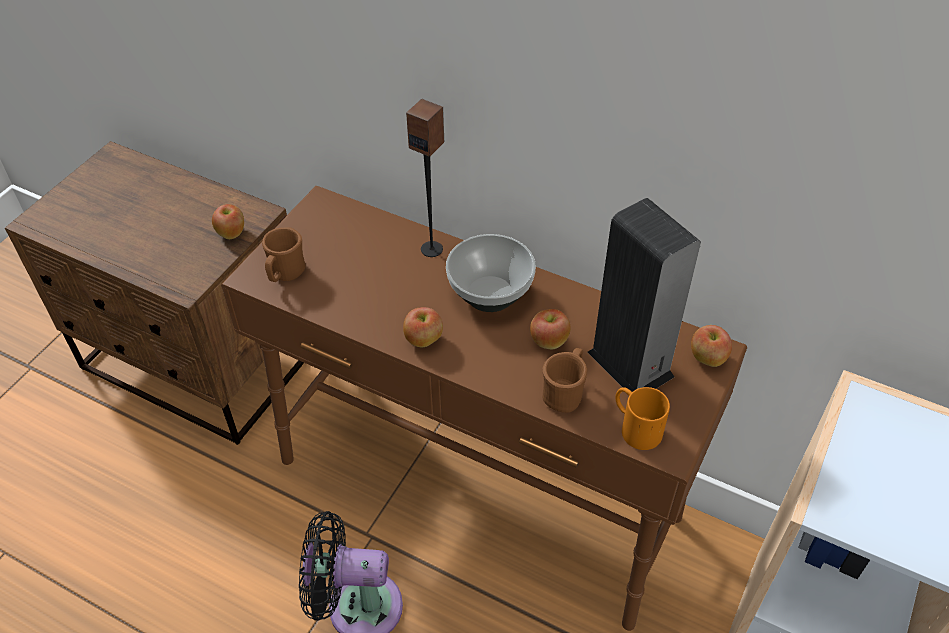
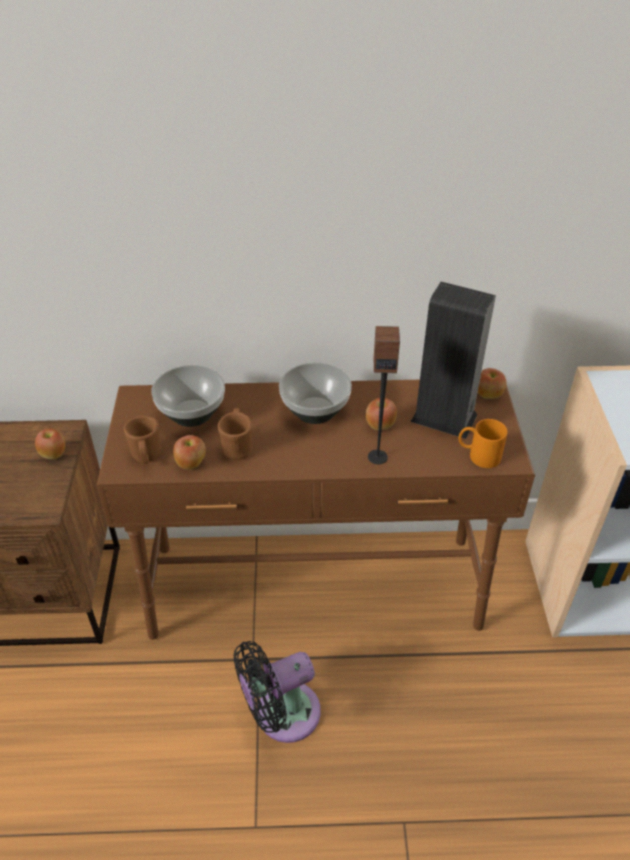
camera: 30 degrees left, 5 degrees down
apple [403,307,443,347] -> apple moved to [173,435,206,470]
speaker [406,99,444,257] -> speaker moved to [368,326,400,464]
brown mug [543,348,587,413] -> brown mug moved to [218,408,252,460]
none -> bowl [151,365,225,427]

